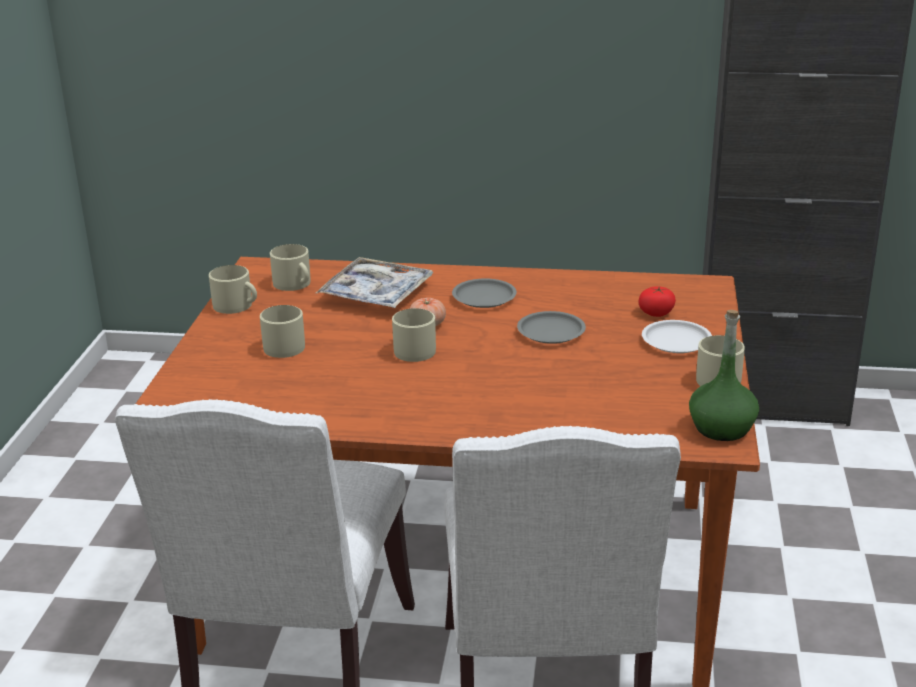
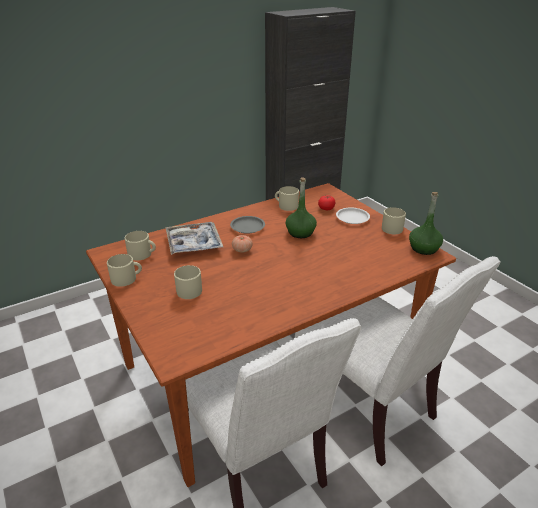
camera: 40 degrees left, 5 degrees up
beige mug [392,308,436,362] -> beige mug moved to [275,186,299,211]
grey plate [517,311,586,344] -> green bottle [286,178,317,238]

